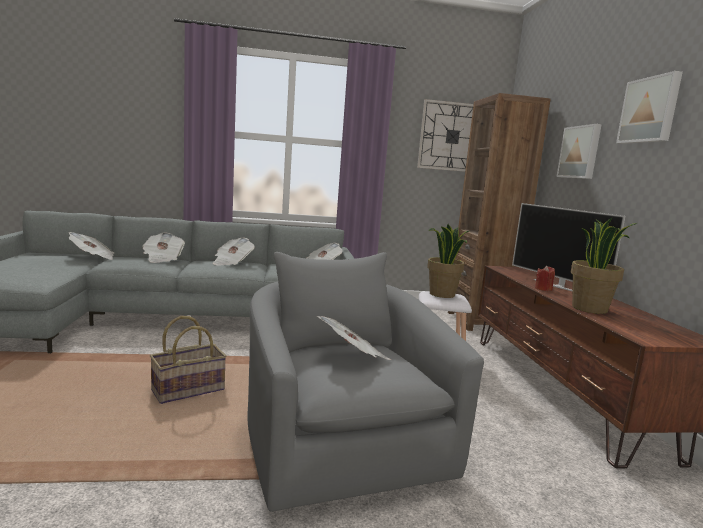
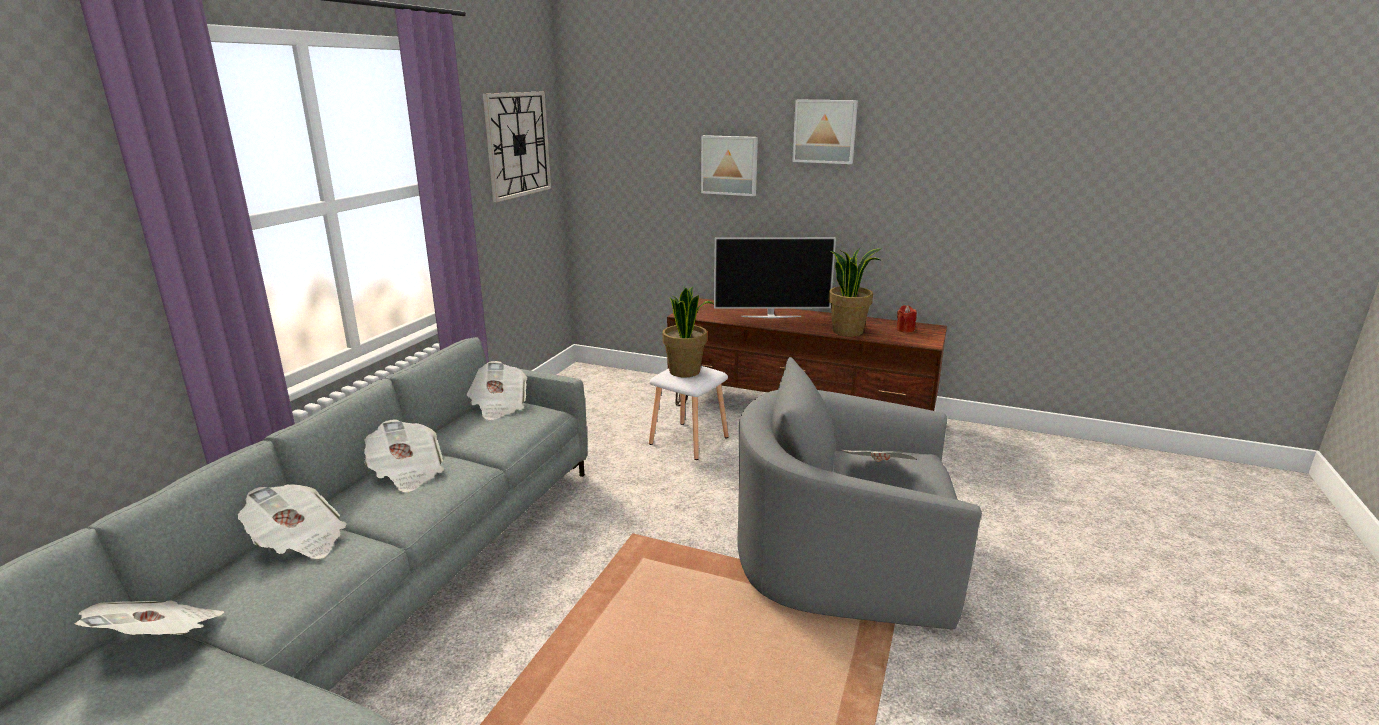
camera: 60 degrees left, 10 degrees up
basket [150,316,227,404] -> none
brown bookcase [448,93,550,331] -> none
red candle [535,266,555,291] -> red candle moved to [897,305,917,333]

